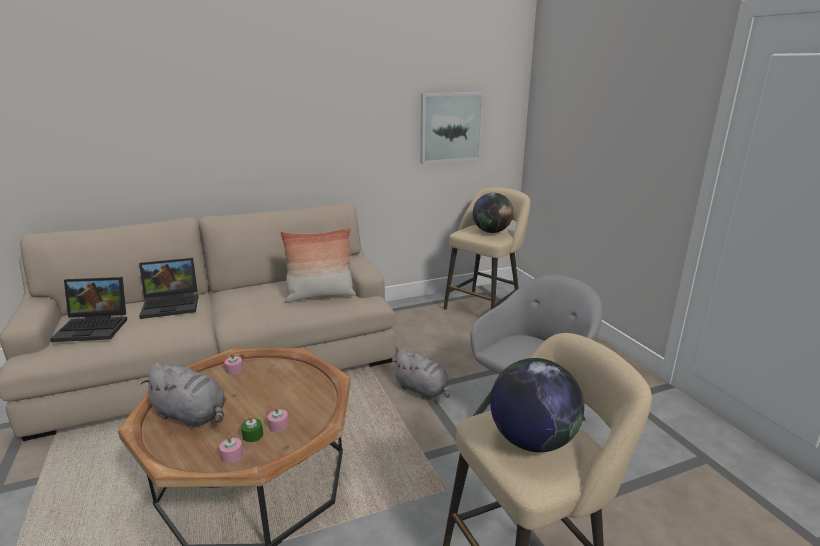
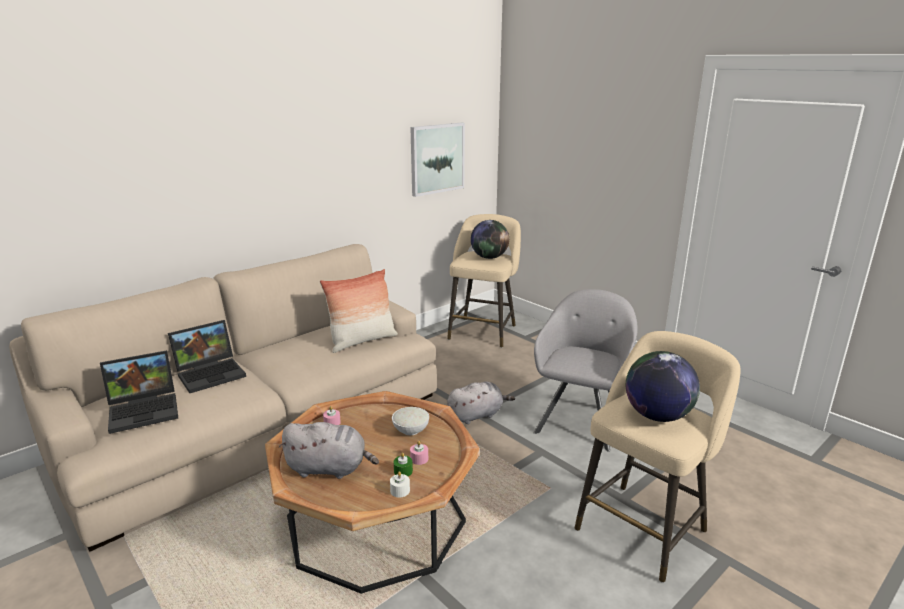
camera: 20 degrees left, 0 degrees up
pink candle [219,435,243,463] -> white candle [390,471,410,497]
grey plush toy [391,349,450,399] -> grey plush toy turned 45 degrees counterclockwise [447,381,515,424]
none -> white bowl [392,407,429,436]

